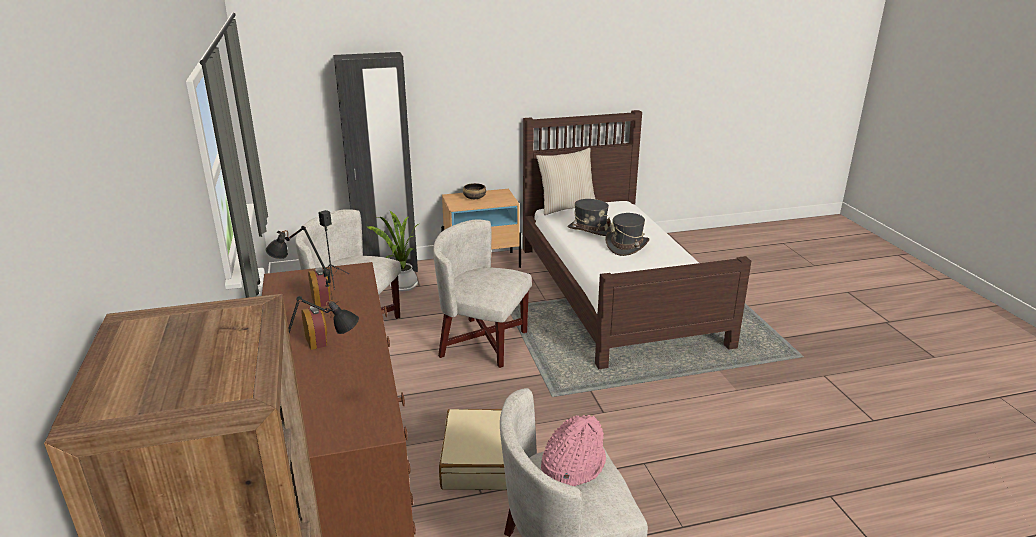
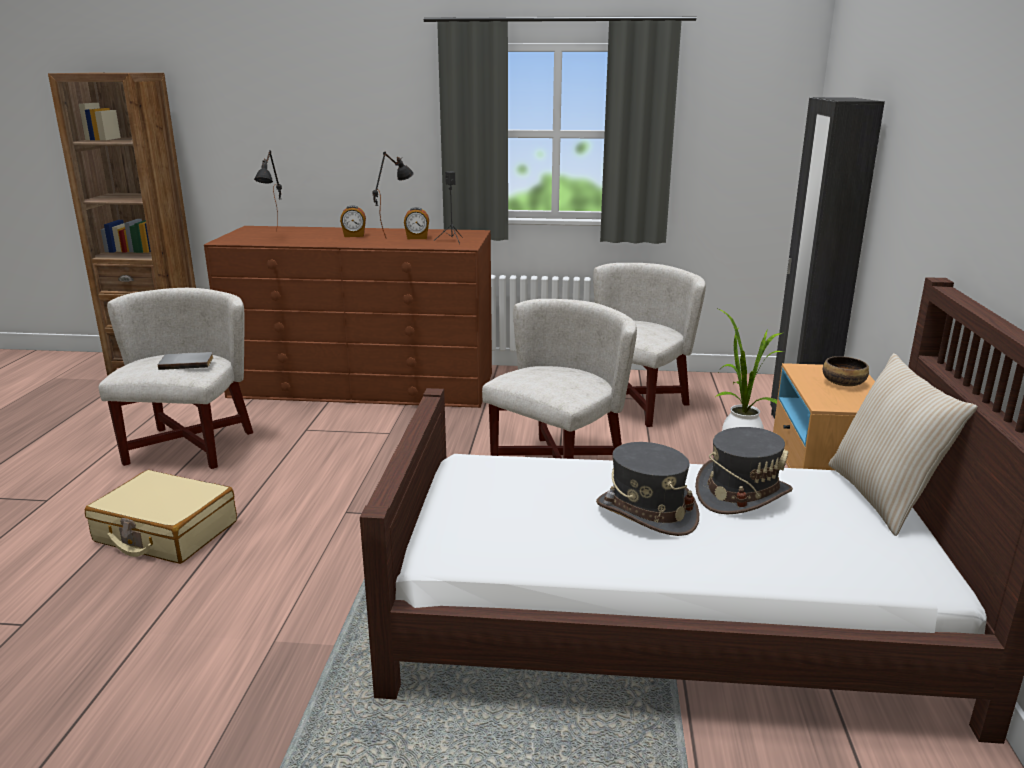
camera: 110 degrees right, 5 degrees down
beige suitcase [439,409,507,490] -> beige suitcase moved to [85,470,237,564]
pink hat [541,415,606,486] -> grey book [158,352,213,370]

